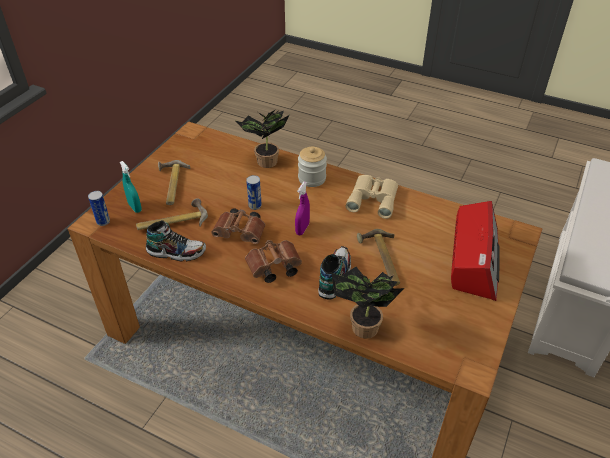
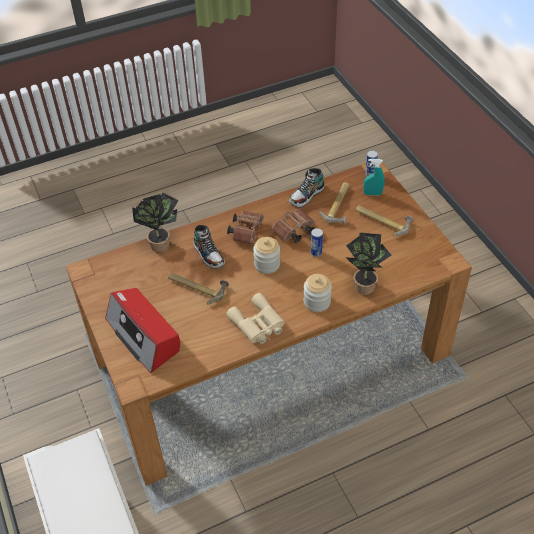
camera: 130 degrees right, 5 degrees up
purple spray bottle [295,182,310,235] -> jar [253,237,280,274]

